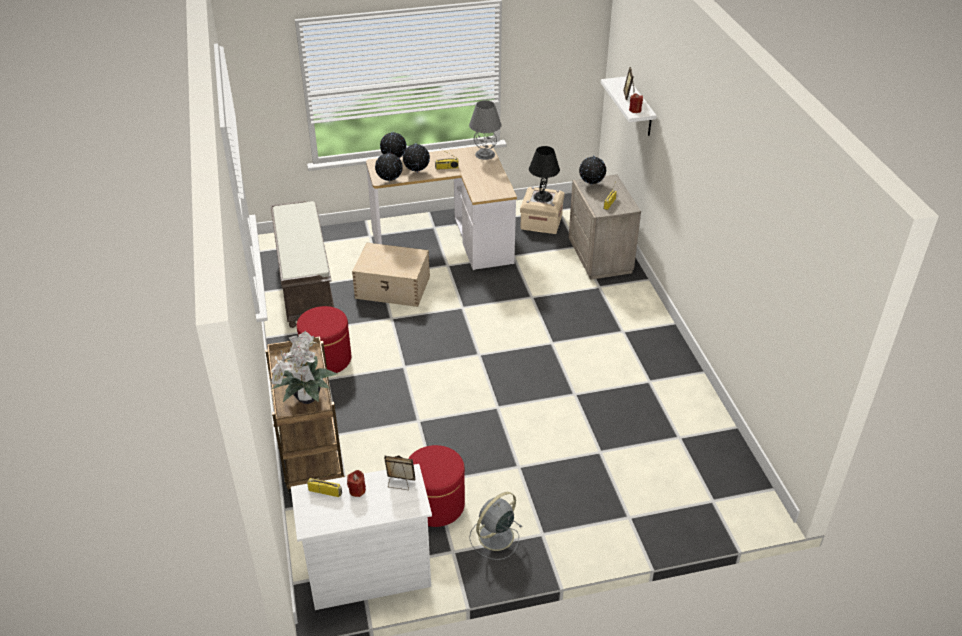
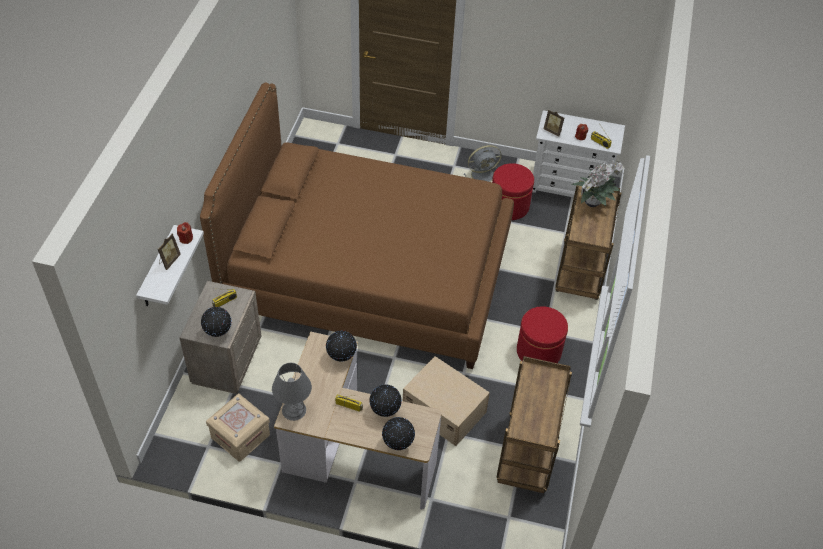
camera: 155 degrees left, 10 degrees up
brown bench [271,201,334,328] -> brown cart [496,356,572,493]
globe [375,153,403,183] -> globe moved to [326,331,357,362]
black table lamp [529,146,560,202] -> none
none -> brown bed [200,83,514,369]

